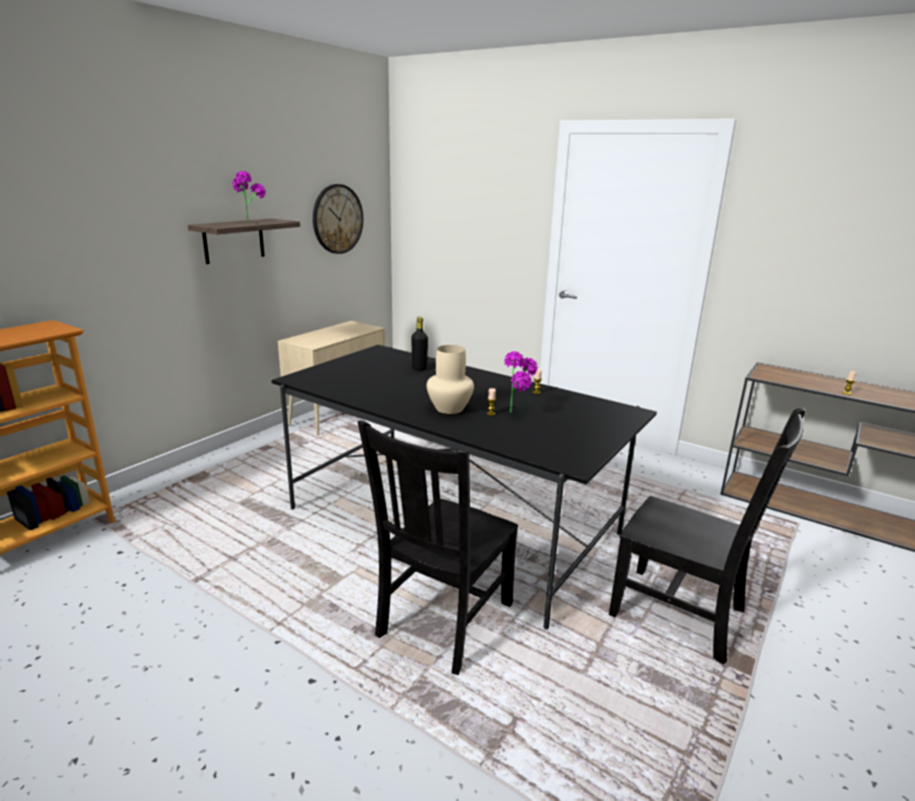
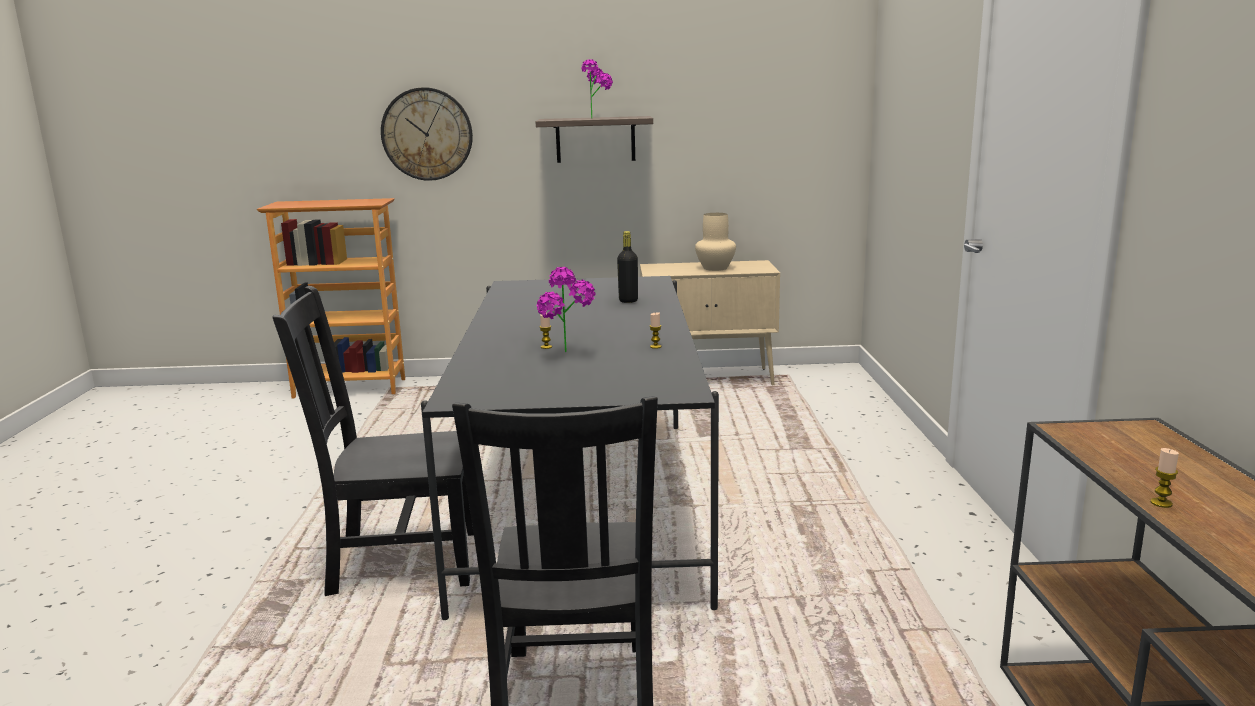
camera: 55 degrees right, 5 degrees down
wall clock [313,184,363,254] -> wall clock moved to [381,87,473,181]
beige vase [427,345,474,414] -> beige vase moved to [695,213,736,271]

